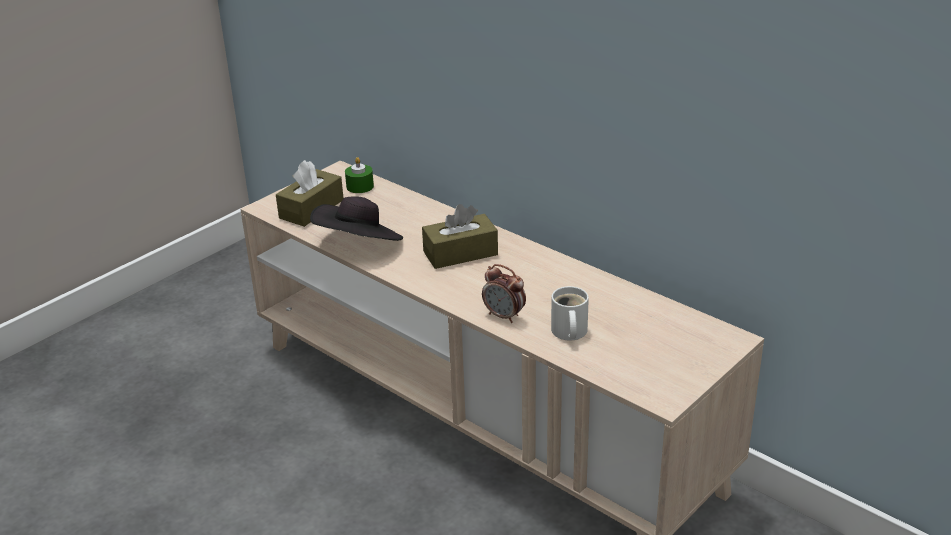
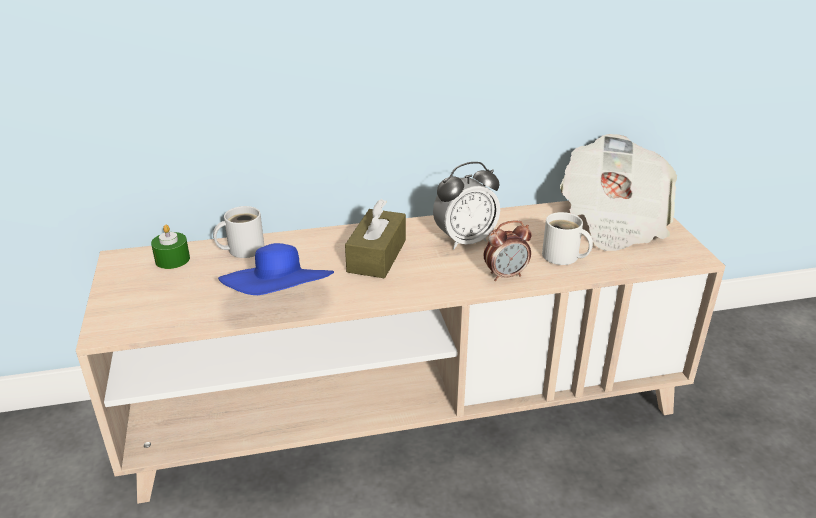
camera: 55 degrees left, 0 degrees up
brown tissue box [276,160,344,227] -> none
black hat [310,196,403,241] -> blue hat [218,243,334,295]
none -> white mug [213,206,264,258]
none -> alarm clock [433,162,500,249]
none -> newspaper [560,134,677,251]

